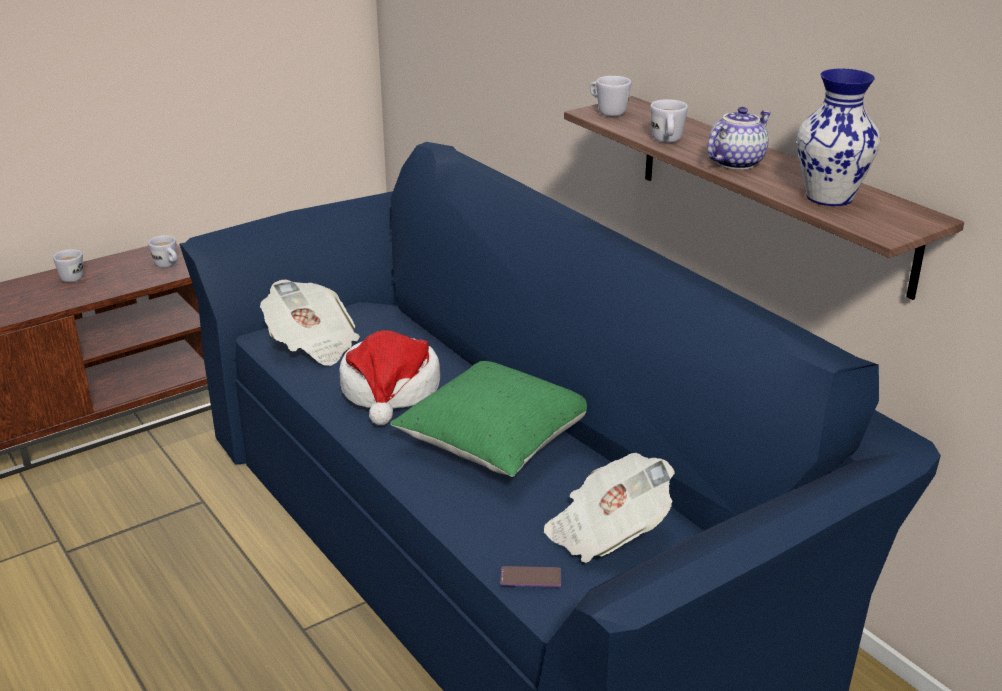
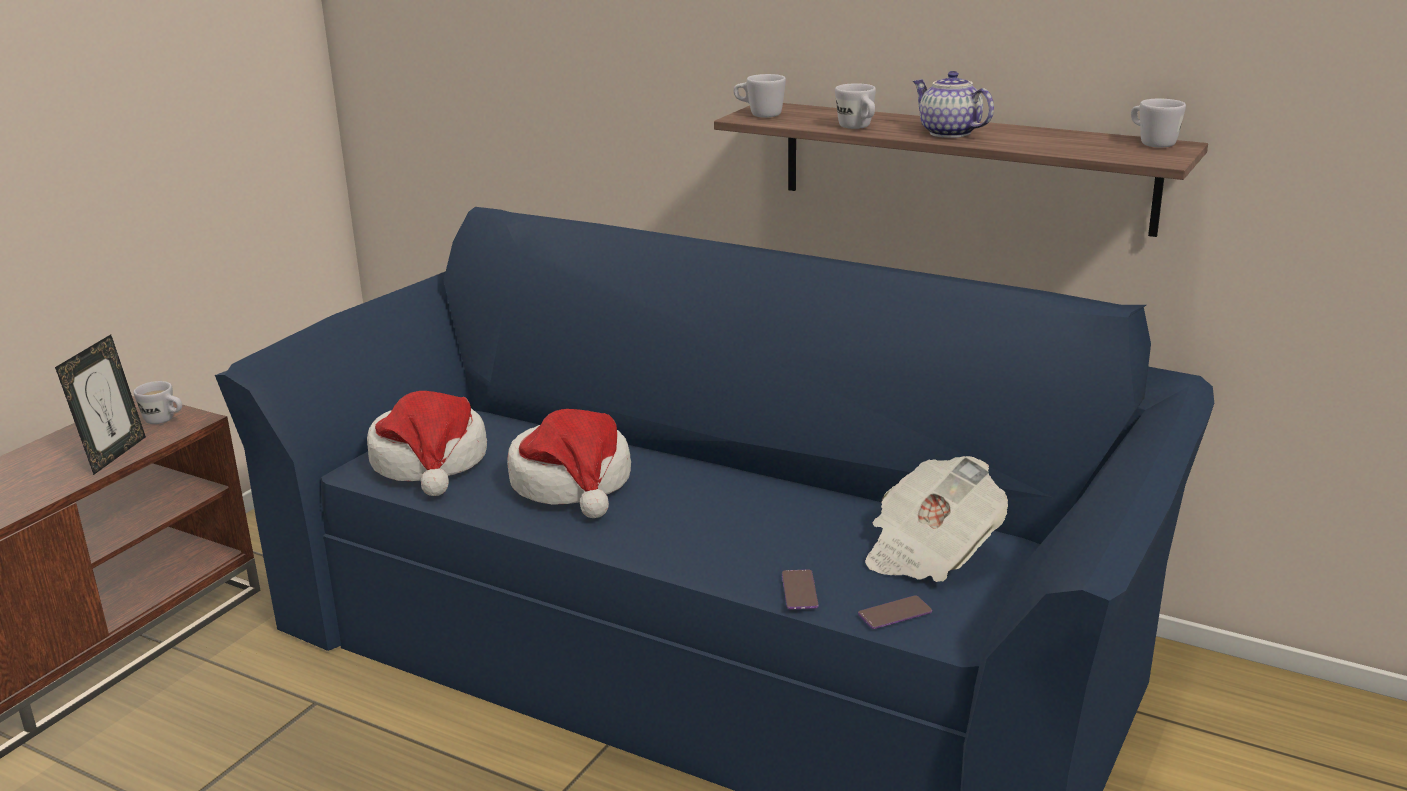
camera: 25 degrees left, 5 degrees down
white mug [53,249,83,283] -> white mug moved to [1131,99,1186,148]
newspaper [260,279,360,366] -> hat [367,391,487,496]
green pillow [390,361,587,477] -> none
teapot [707,107,771,170] -> teapot turned 60 degrees counterclockwise [913,71,994,138]
vase [797,69,880,206] -> none
none -> picture frame [55,334,146,475]
none -> phone [782,570,819,609]

